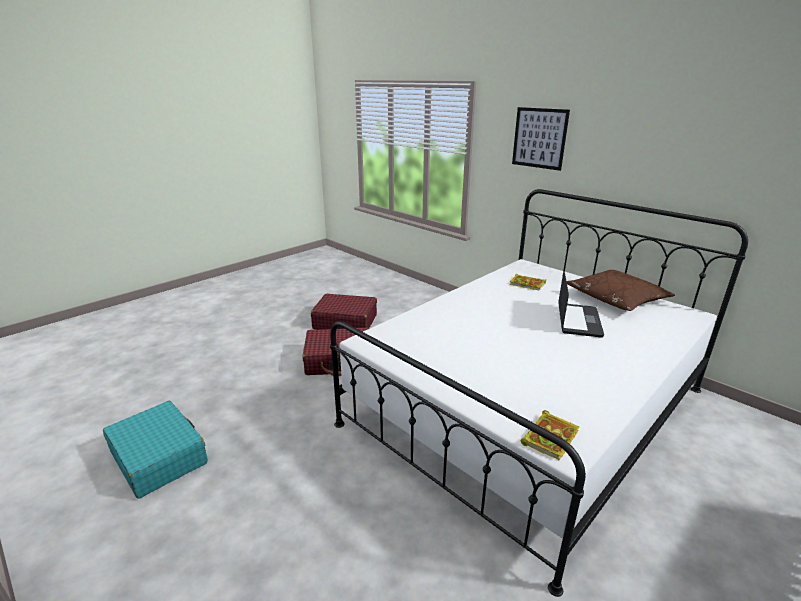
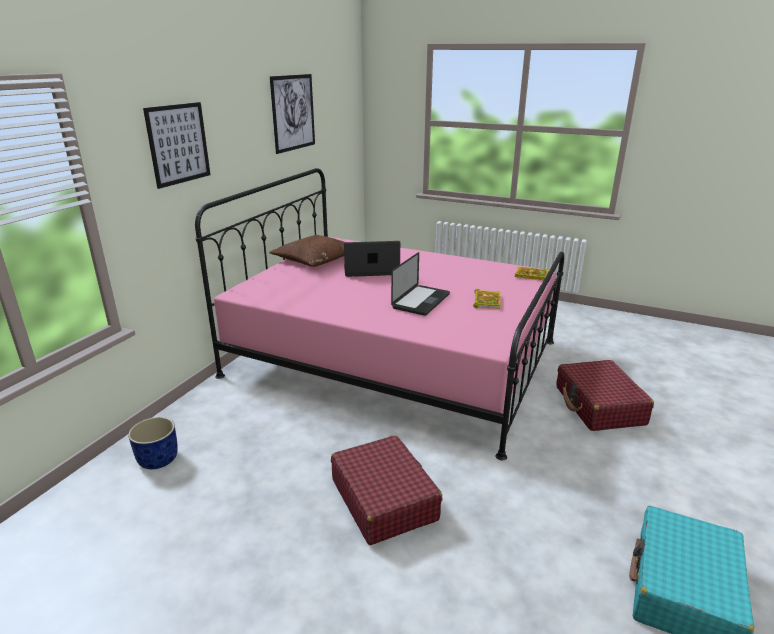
camera: 110 degrees left, 0 degrees up
red suitcase [311,294,377,330] -> red suitcase moved to [556,360,654,431]
white bed [330,189,748,597] -> pink bed [195,168,564,460]
book [510,274,546,291] -> book moved to [473,289,501,309]
none -> blue planter [128,417,178,469]
none -> picture [270,74,315,154]
none -> laptop [391,252,450,316]

